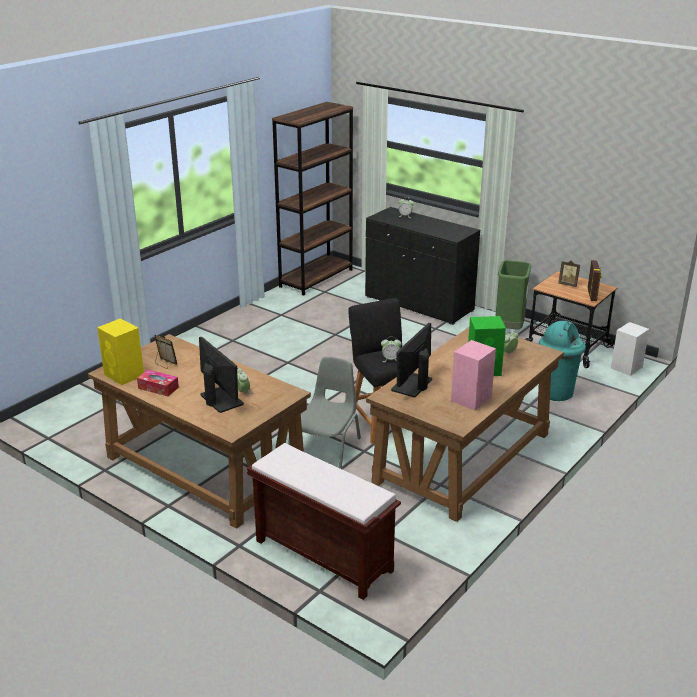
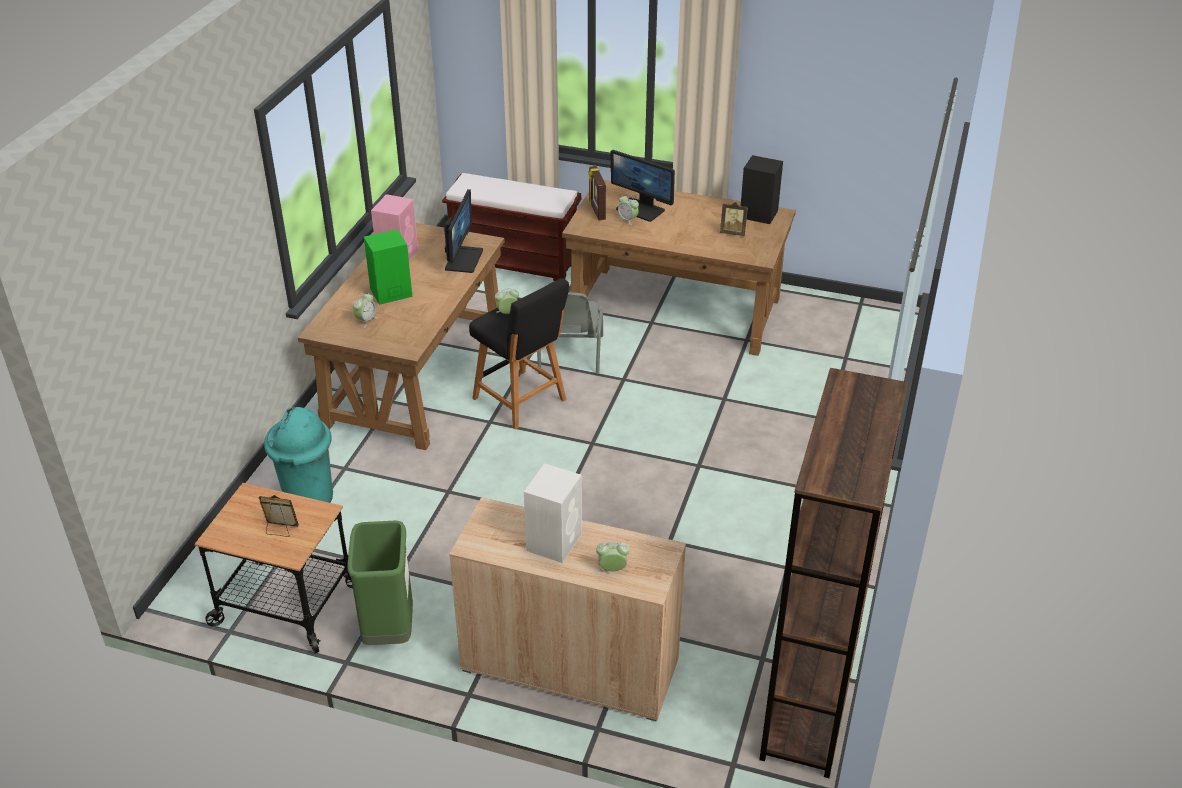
camera: 160 degrees right, 10 degrees up
yellow speaker [97,318,144,385] -> black speaker [741,155,783,224]
tissue box [137,370,179,396] -> none
black cabinet [365,207,480,325] -> beige cabinet [449,497,686,721]
picture frame [587,260,602,301] -> picture frame moved to [588,166,606,220]
white speaker [611,322,649,376] -> white speaker moved to [524,463,582,563]

